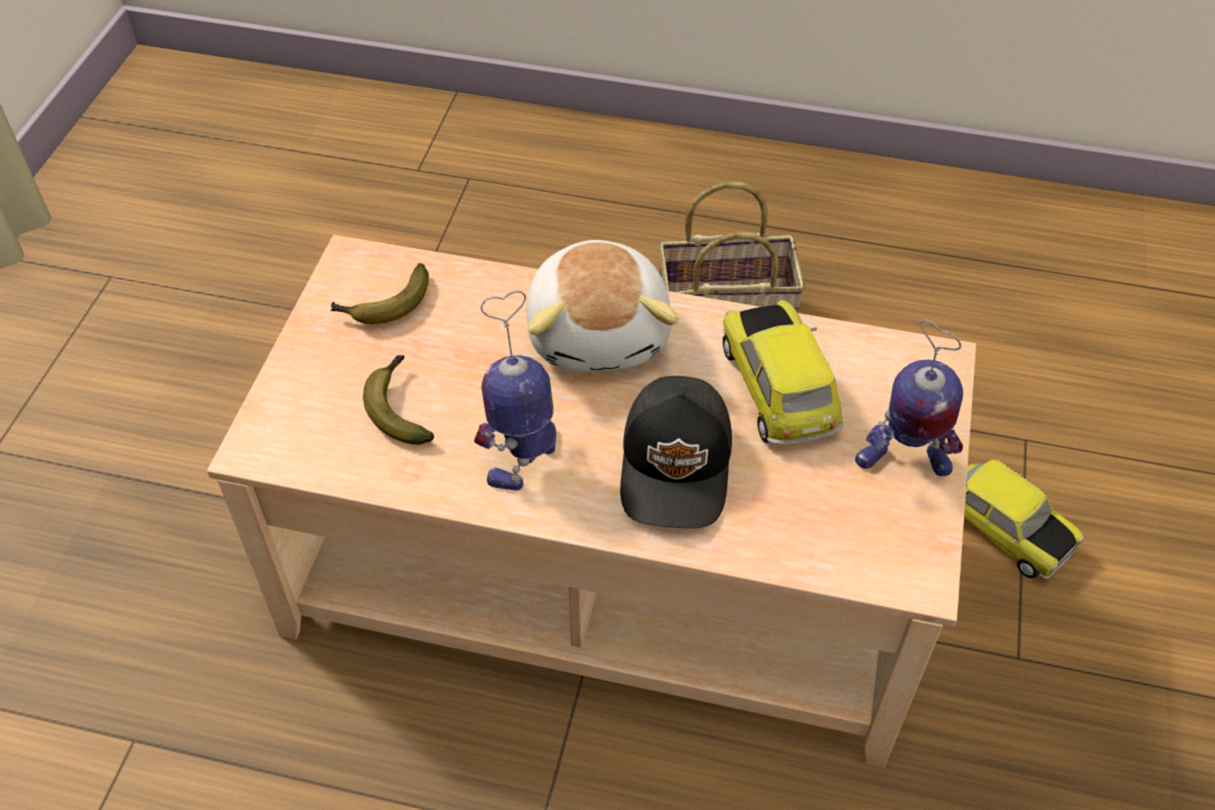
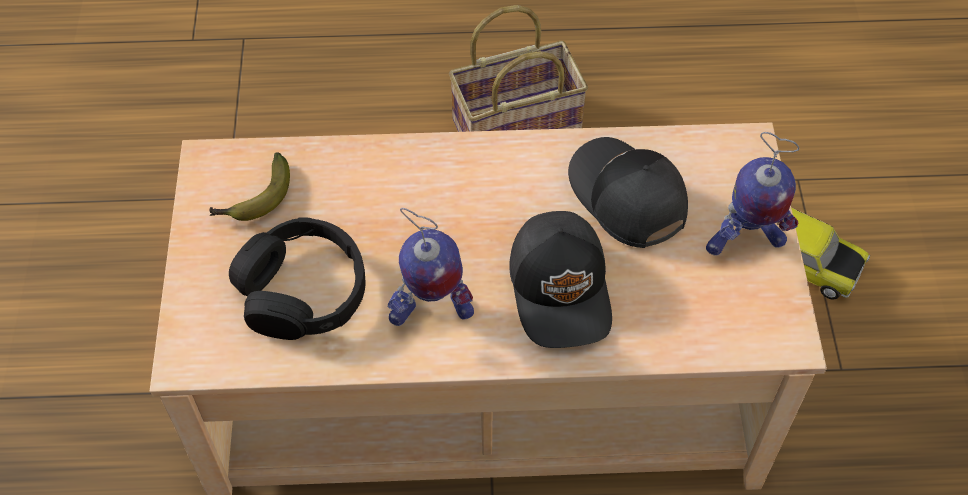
camera: 15 degrees left, 5 degrees up
banana [363,355,434,444] -> black headphones [229,217,366,340]
toy robot [474,291,556,491] -> toy robot turned 120 degrees counterclockwise [388,208,474,326]
plush toy [526,240,679,372] -> none
toy car [723,300,844,445] -> black cap [568,137,688,248]

